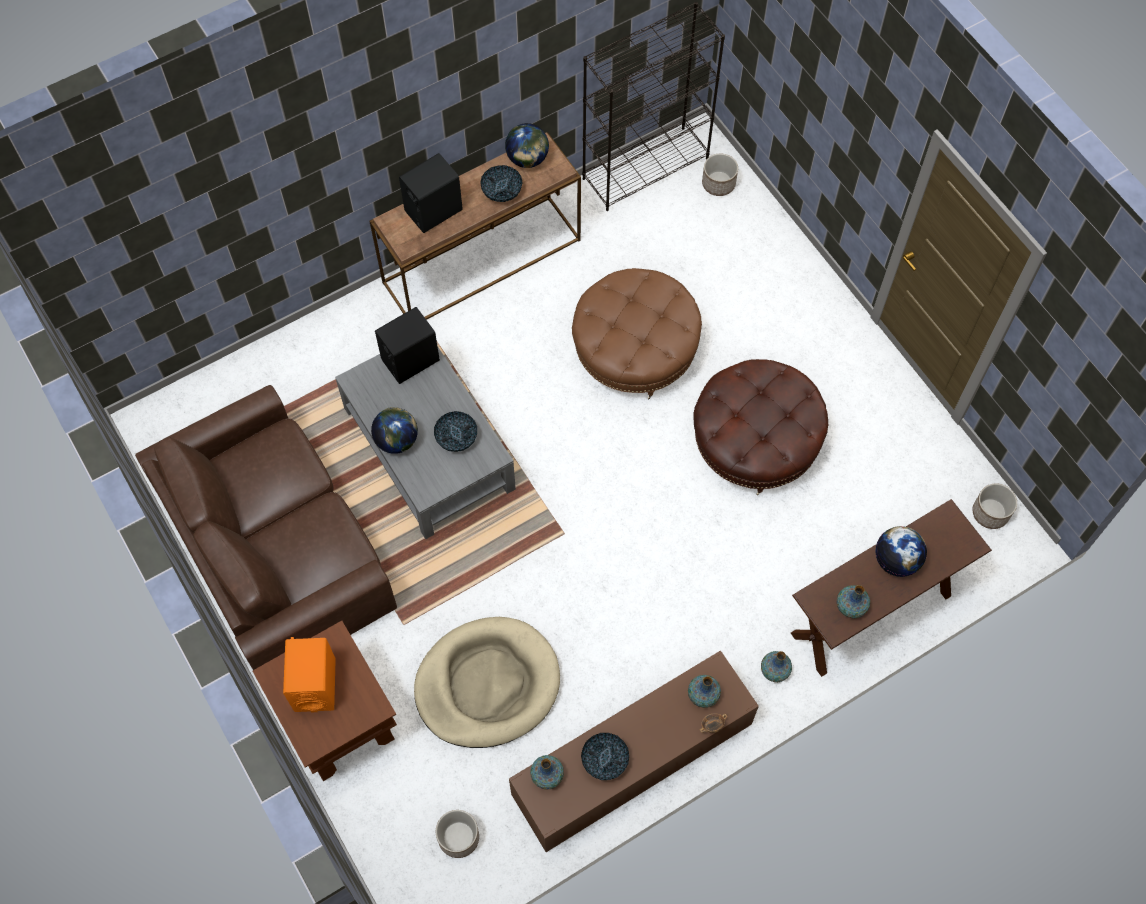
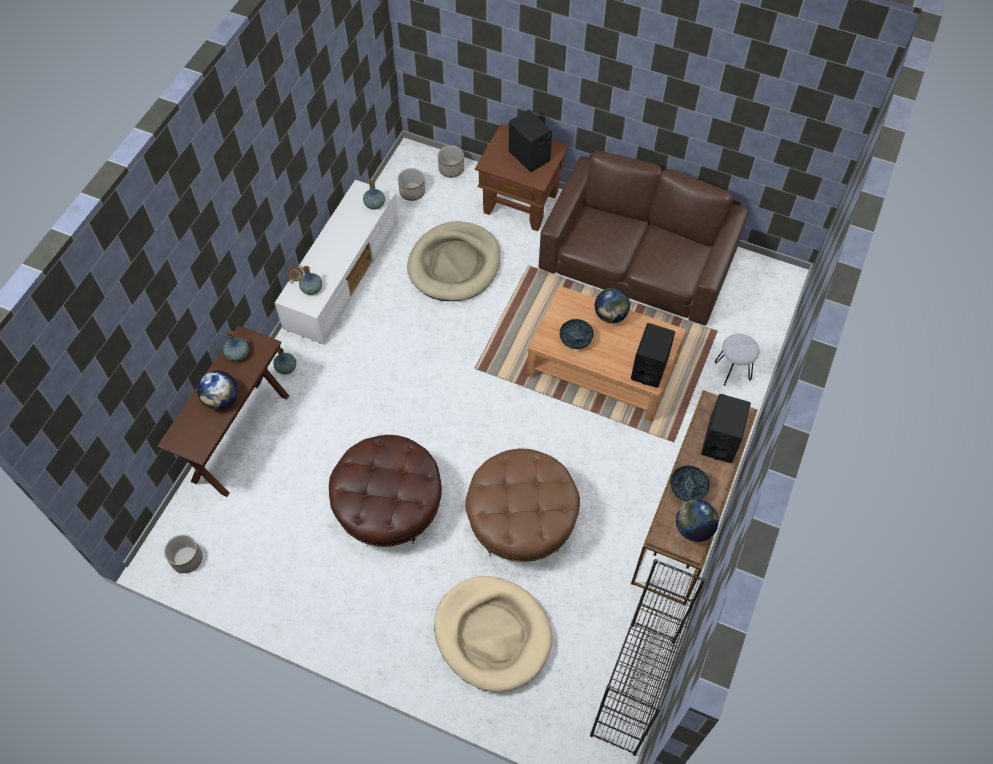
camera: 145 degrees right, 5 degrees down
orange speaker [283,637,336,713] -> black speaker [509,110,552,172]
grey coffee table [335,347,516,539] -> brown coffee table [527,286,686,422]
brown tv stand [509,650,759,852] -> white tv stand [275,180,399,344]
bowl [581,733,629,780] -> none
planter [702,154,738,196] -> planter moved to [438,145,464,178]
none -> beige dog bed [434,576,552,692]
none -> grey stool [715,334,759,386]

